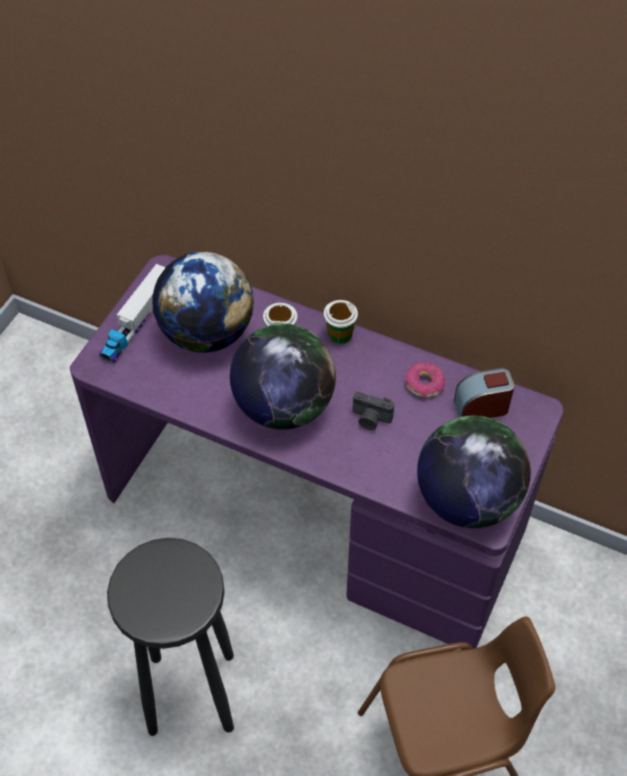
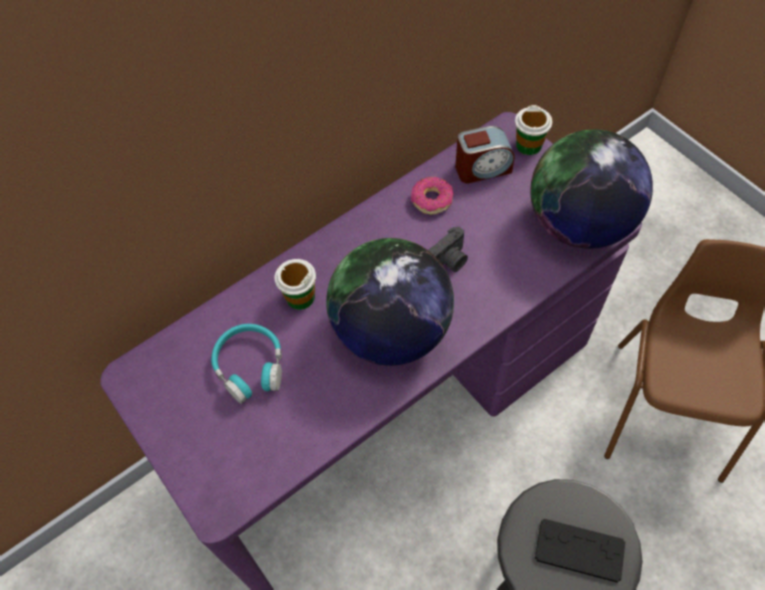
camera: 60 degrees left, 5 degrees up
toy truck [99,264,166,363] -> none
globe [152,252,254,353] -> turquoise headphones [211,324,282,404]
cup [324,300,358,344] -> cup moved to [515,105,552,155]
alarm clock [454,368,514,418] -> alarm clock turned 120 degrees counterclockwise [455,126,514,183]
none -> black game controller [535,519,625,583]

